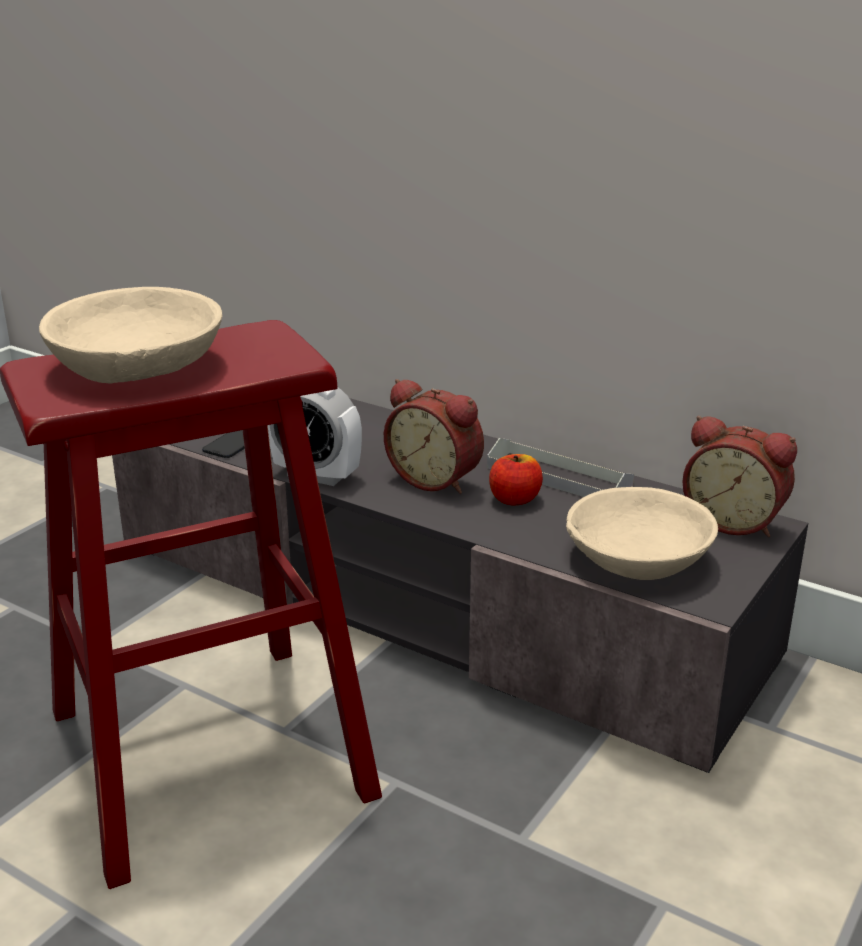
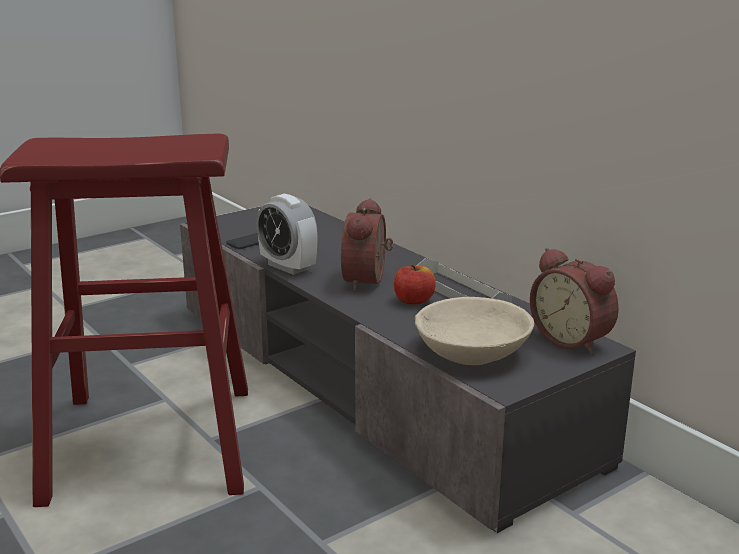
camera: 20 degrees right, 5 degrees down
beige bowl [39,287,222,383] -> none
alarm clock [384,379,484,494] -> alarm clock turned 45 degrees clockwise [341,198,393,291]

